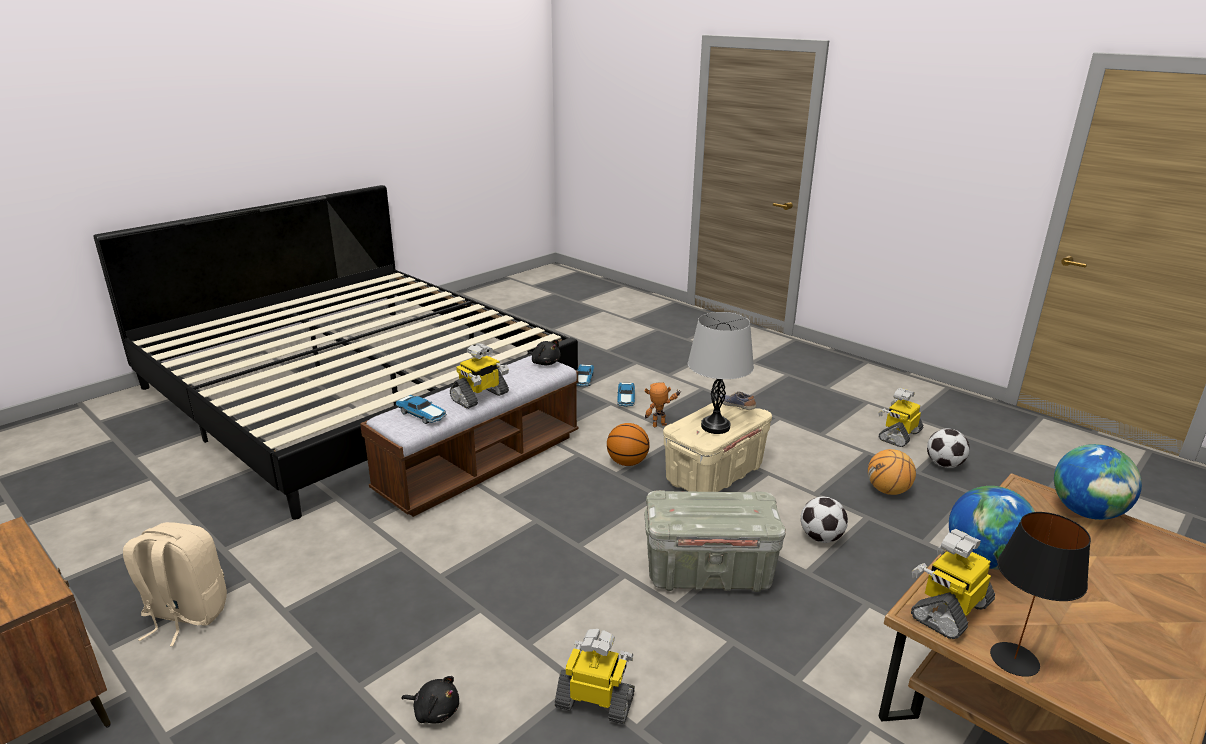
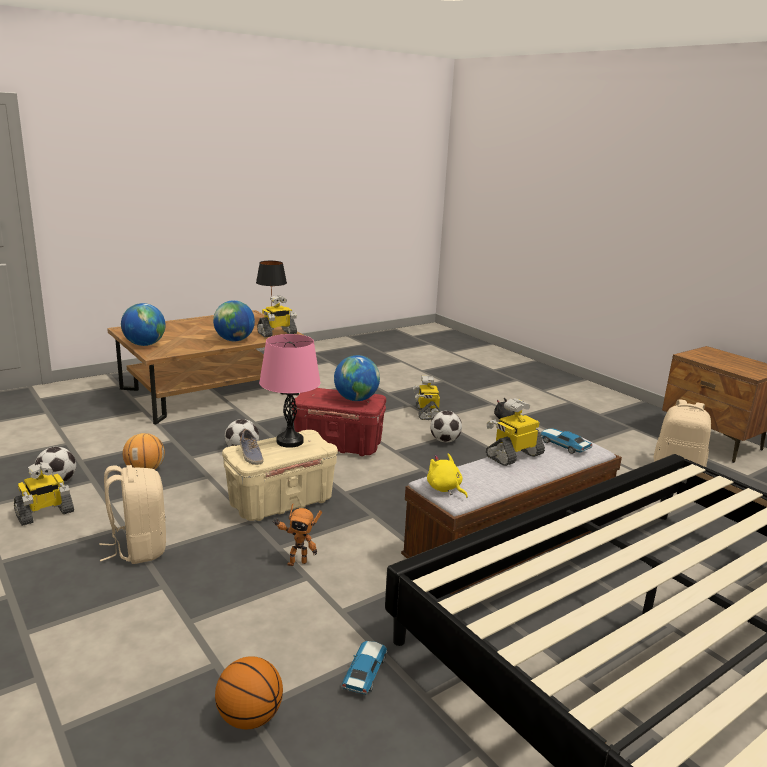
camera: 170 degrees left, 5 degrees down
black plush toy [527,340,560,365] -> yellow plush toy [427,453,468,498]
toy robot [555,629,635,724] -> toy robot turned 60 degrees clockwise [413,376,441,420]
basketball [607,423,650,466] -> basketball moved to [215,656,283,729]
toy car [617,383,635,407] -> none
grey storage box [645,490,786,592] -> red storage box [292,388,386,456]
grey table lamp [688,312,754,434] -> pink table lamp [259,334,321,448]
none -> beige backpack [99,465,166,564]
none -> globe [334,355,380,401]
none -> football [430,411,462,442]

